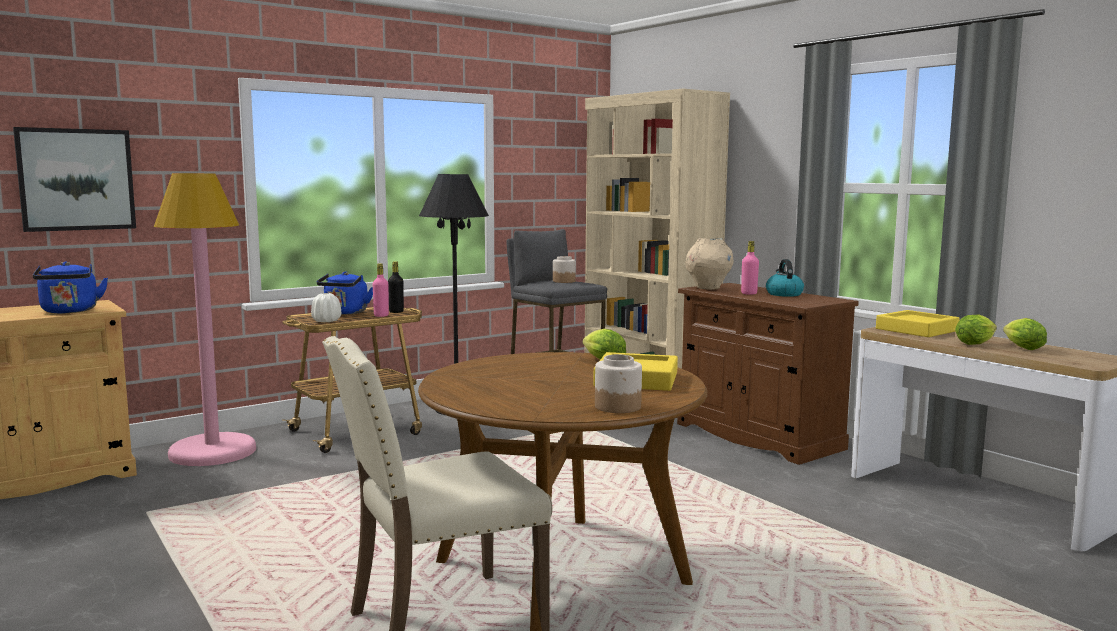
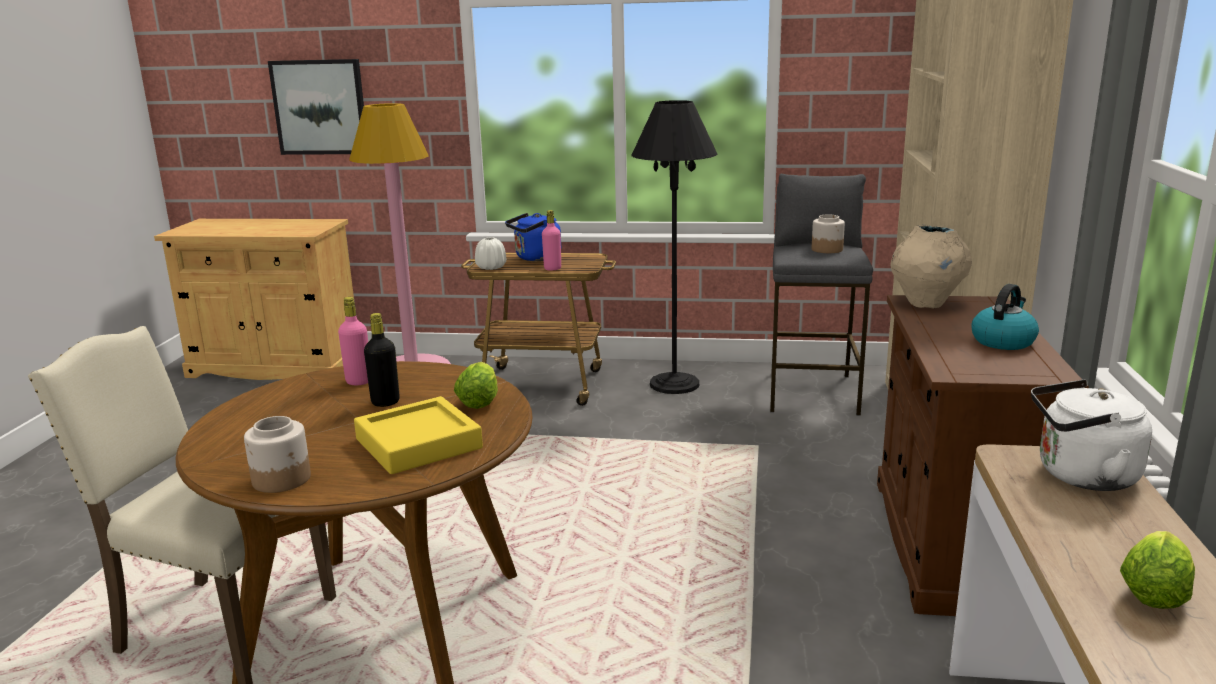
camera: 45 degrees right, 10 degrees up
blue kettle [33,261,108,313] -> none
black bottle [388,261,404,313] -> black bottle moved to [364,313,400,407]
pink bottle [741,241,759,295] -> pink bottle moved to [338,297,368,385]
yellow tray [876,310,960,337] -> white kettle [1031,379,1152,491]
lettuce [955,314,997,345] -> none

